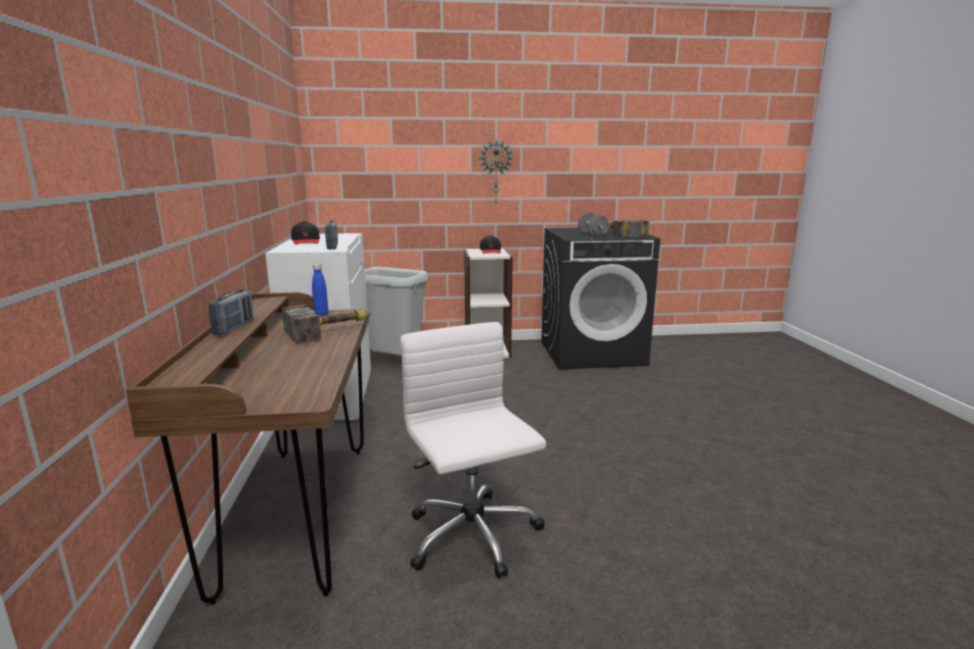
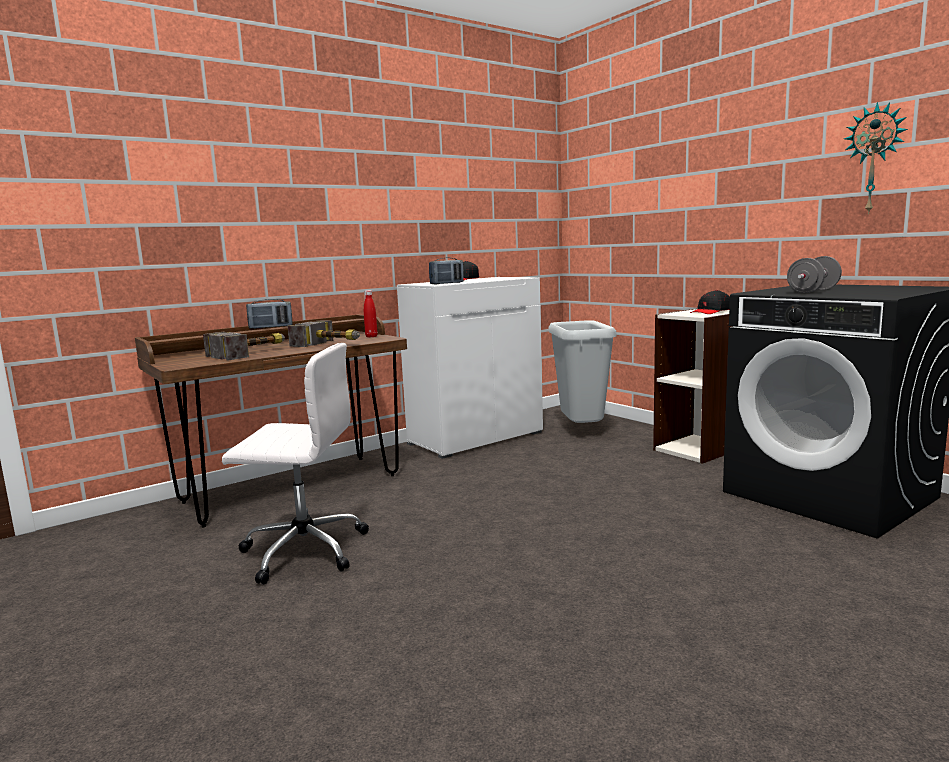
camera: 60 degrees right, 5 degrees down
blue bottle [312,264,328,316] -> red bottle [364,290,378,338]
white office chair [400,322,546,579] -> white office chair turned 60 degrees clockwise [222,343,369,585]
wall clock [479,139,514,204] -> wall clock moved to [844,102,908,214]
hammer [609,220,649,237] -> hammer moved to [203,332,285,361]

